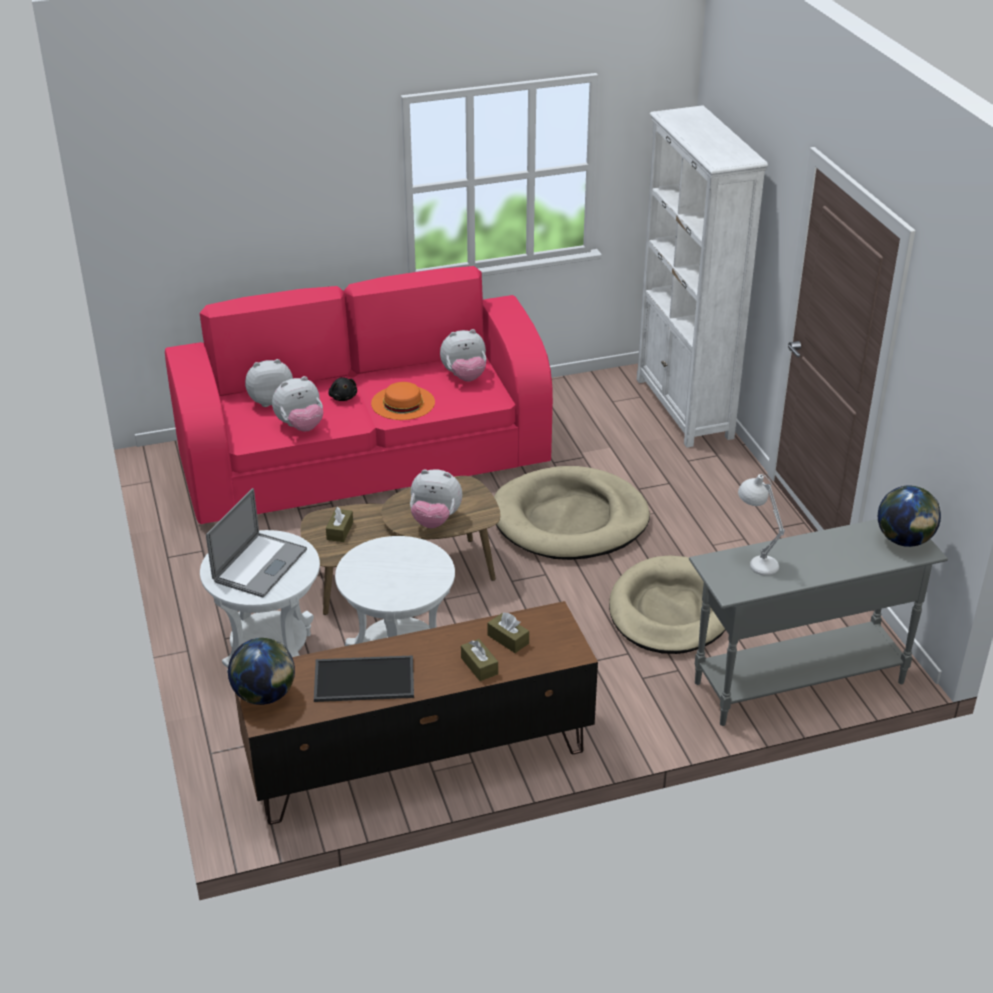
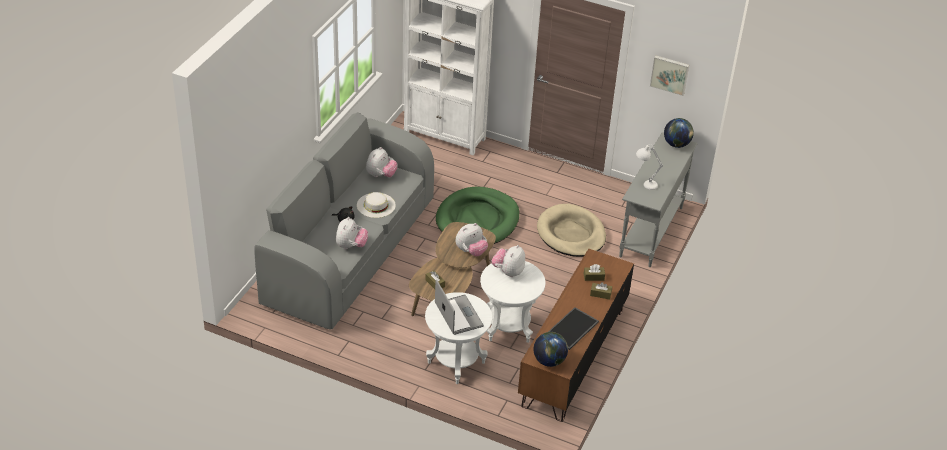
camera: 50 degrees left, 5 degrees up
pink sofa [165,266,553,524] -> grey sofa [254,112,434,330]
plush toy [245,359,293,407] -> plush toy moved to [492,245,525,277]
orange hat [371,382,435,420] -> white hat [357,192,396,218]
beige dog bed [494,466,650,560] -> green dog bed [436,187,519,244]
none -> picture [650,56,689,96]

